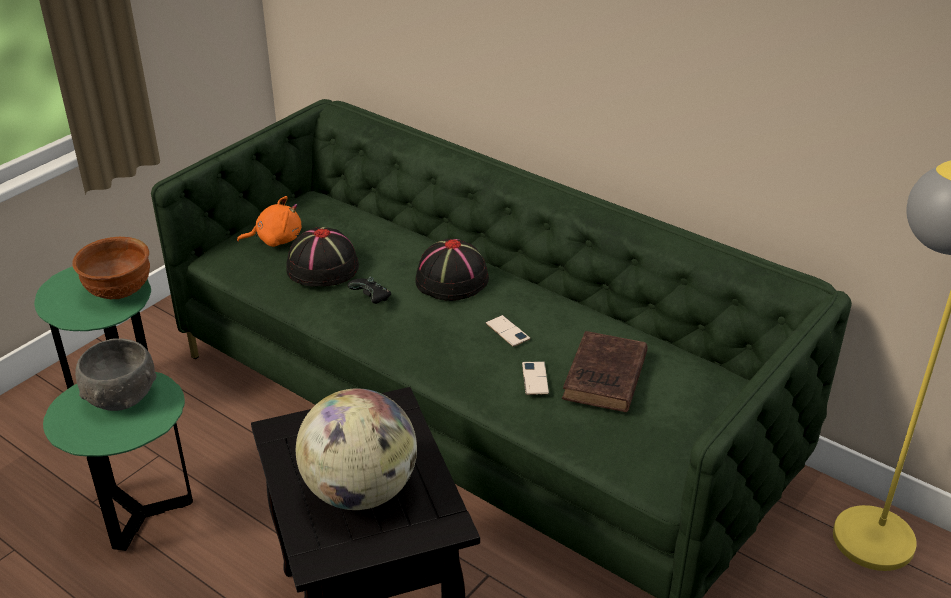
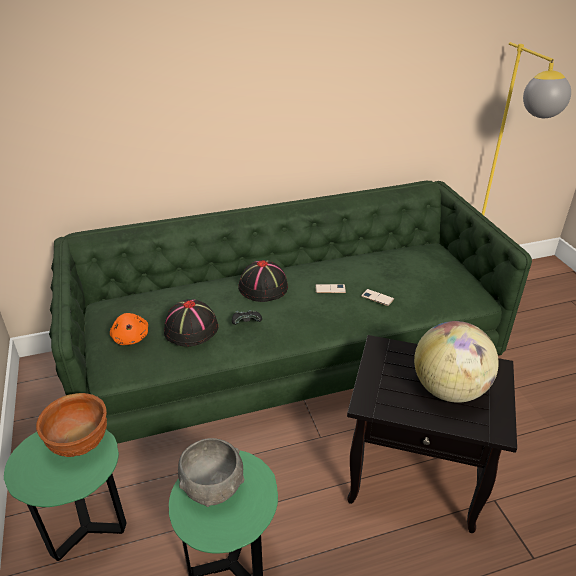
camera: 55 degrees left, 0 degrees up
orange plush toy [237,196,301,247] -> orange plush toy turned 135 degrees clockwise [110,313,148,345]
brown book [562,331,648,412] -> none

